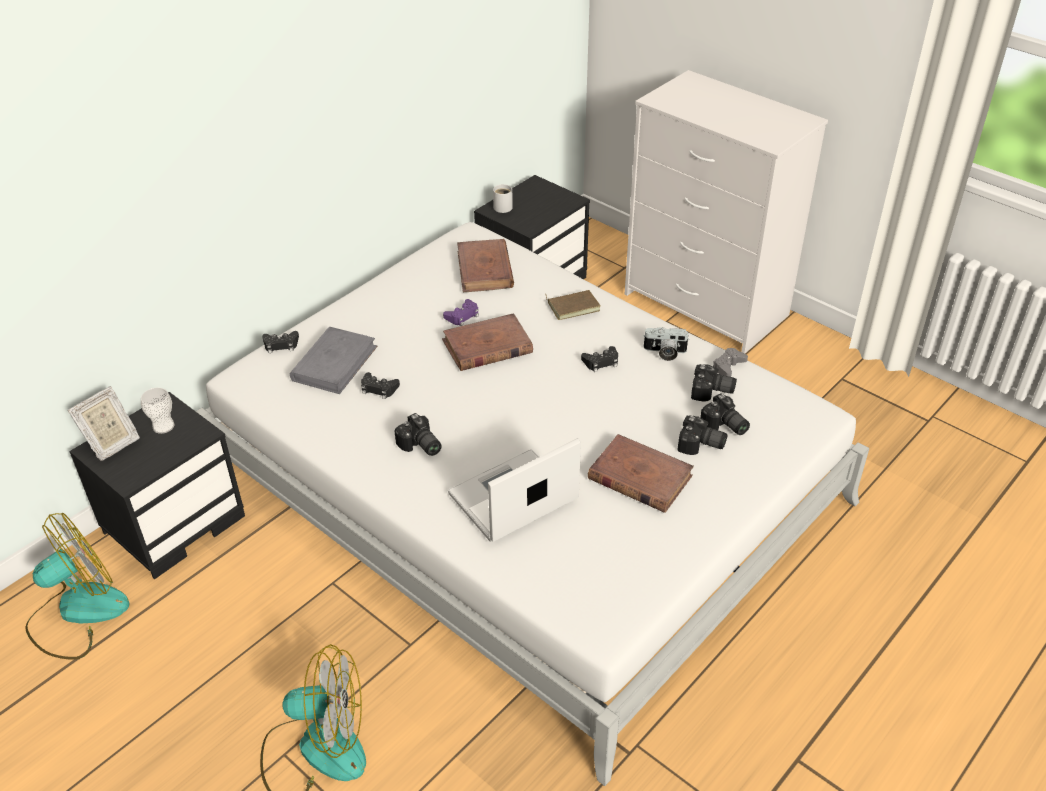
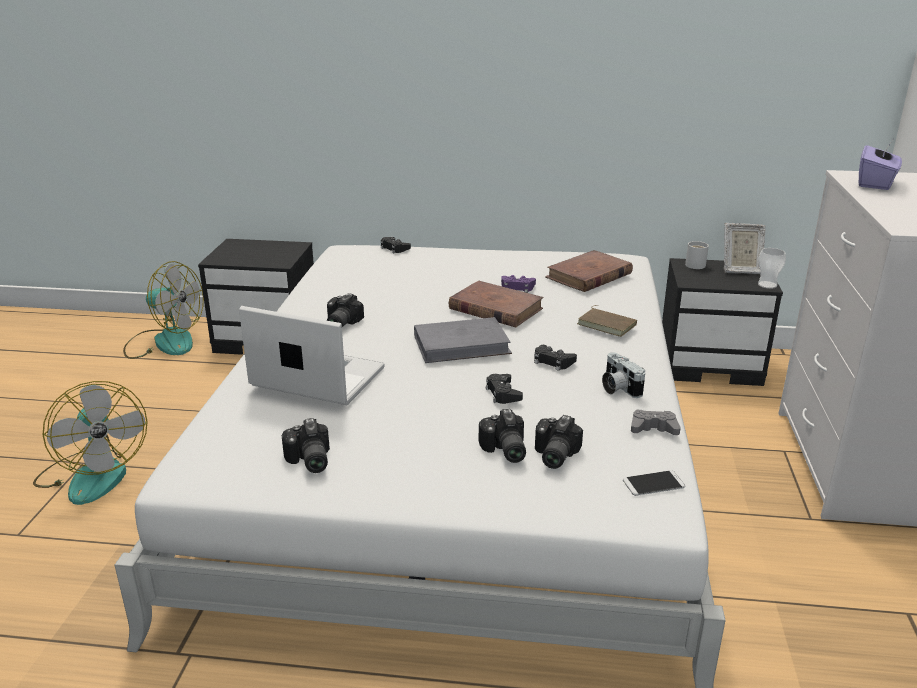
camera: 55 degrees right, 15 degrees down
picture frame [68,386,140,461] -> picture frame moved to [724,223,766,274]
cup [141,388,175,434] -> cup moved to [758,248,786,289]
grey book [290,327,377,394] -> grey book moved to [414,317,512,363]
black game controller [361,372,400,399] -> black game controller moved to [486,374,523,404]
brown book [588,434,694,513] -> none
camera [691,364,737,402] -> camera moved to [282,418,330,473]
none -> phone [623,470,685,496]
none -> purple tissue box [859,141,902,190]

